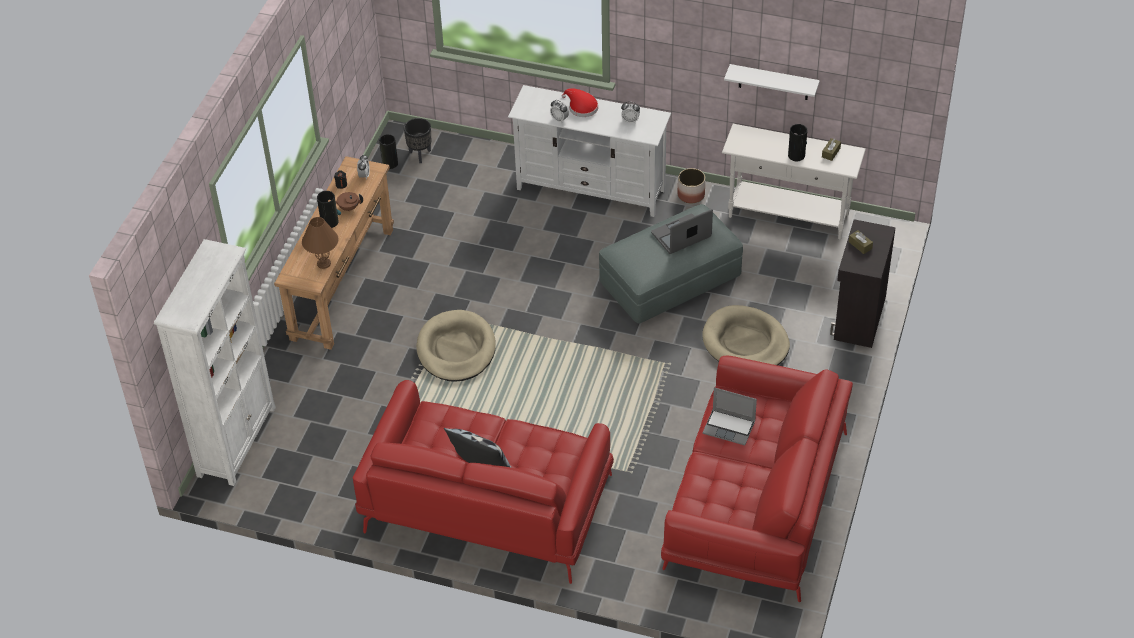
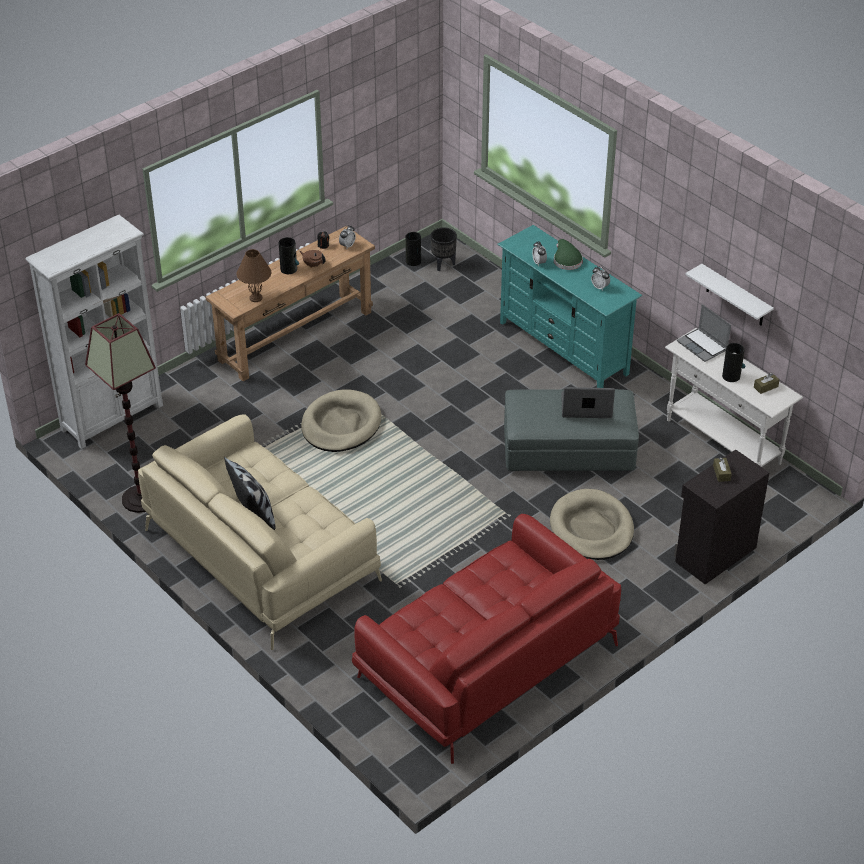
camera: 30 degrees right, 5 degrees down
red sofa [352,380,614,584] -> beige sofa [138,414,382,650]
white tv stand [508,85,671,217] -> turquoise tv stand [497,225,642,388]
red hat [562,88,598,117] -> green hat [554,239,583,270]
planter [677,168,705,204] -> none
laptop [703,387,757,445] -> laptop moved to [677,304,731,362]
none -> floor lamp [85,313,156,513]

